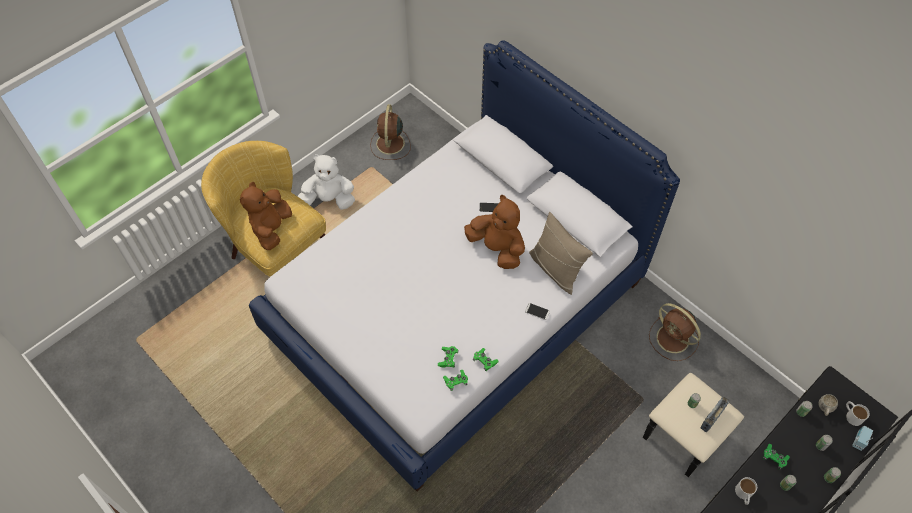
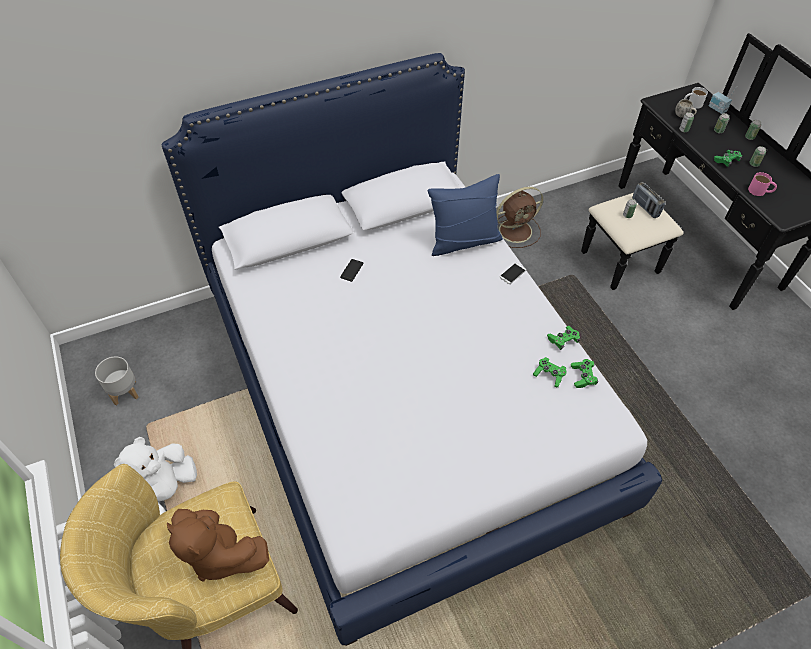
camera: 70 degrees left, 5 degrees down
brown fan [370,104,411,160] -> grey planter [95,356,139,405]
brown plush toy [464,195,525,269] -> none
beige pillow [529,212,593,295] -> blue pillow [428,174,503,256]
white mug [735,477,757,505] -> pink mug [748,172,777,196]

